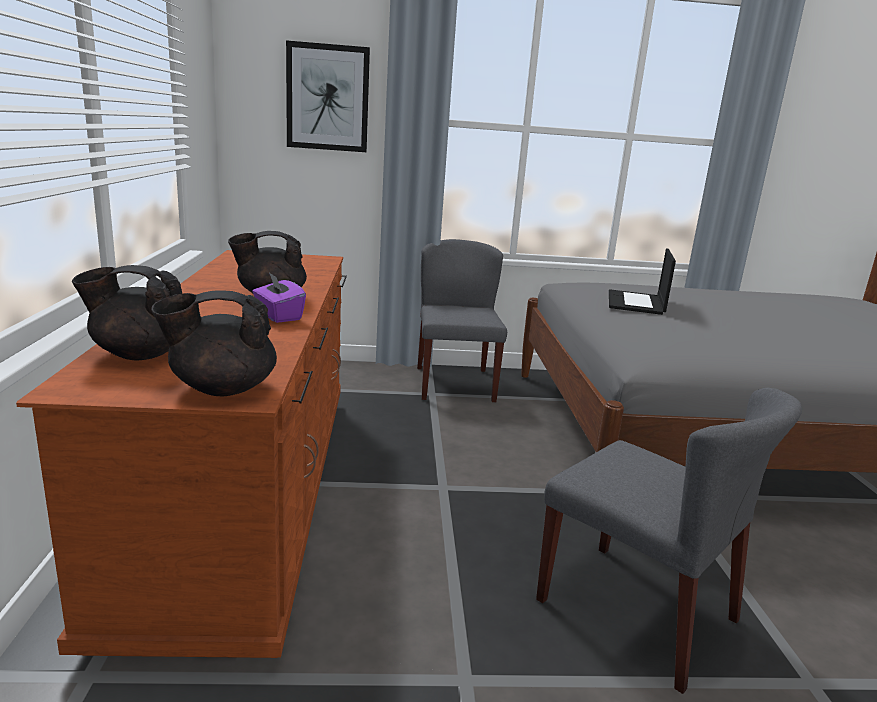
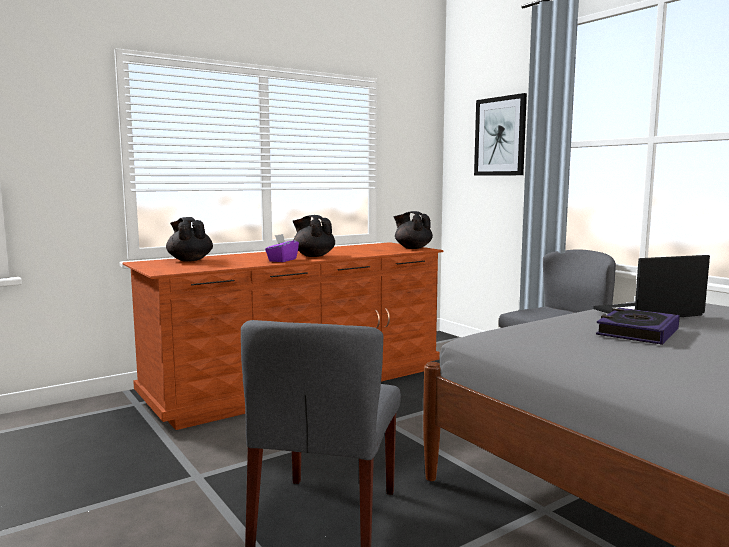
camera: 60 degrees right, 10 degrees down
black teapot [151,290,277,397] -> black teapot moved to [394,211,433,249]
none -> book [596,308,680,345]

